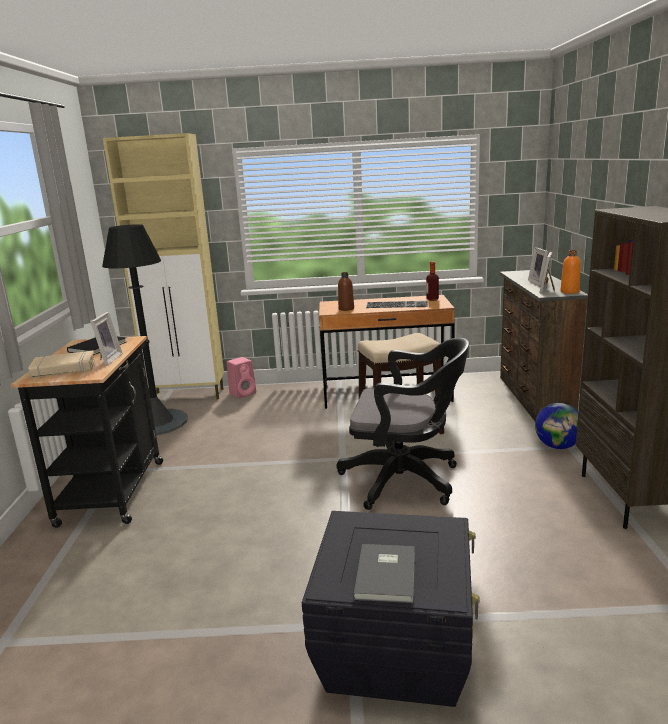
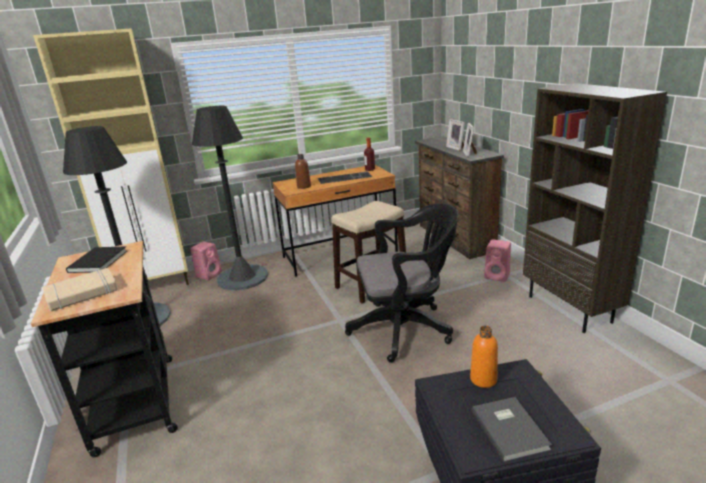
camera: 20 degrees left, 5 degrees up
picture frame [90,312,122,366] -> none
globe [535,403,578,449] -> pink speaker [484,239,511,282]
orange bottle [560,250,581,294] -> orange bottle moved to [470,326,498,388]
none -> black floor lamp [192,106,268,291]

